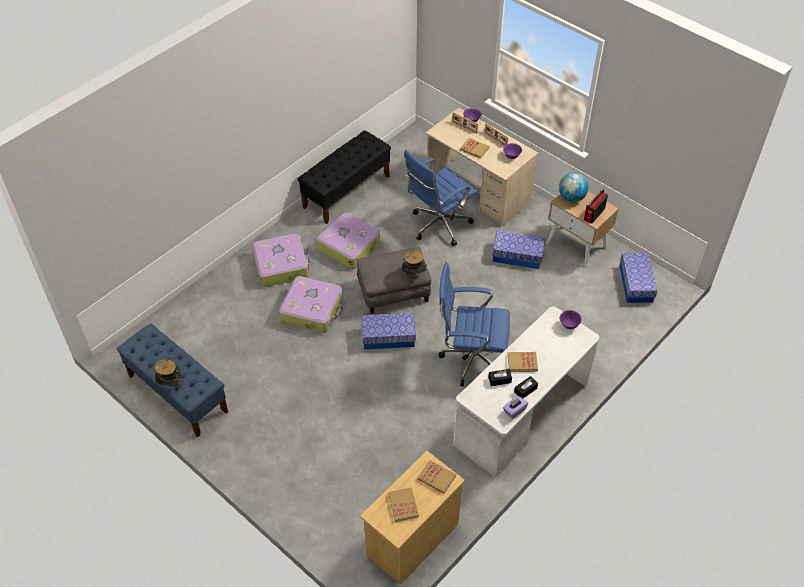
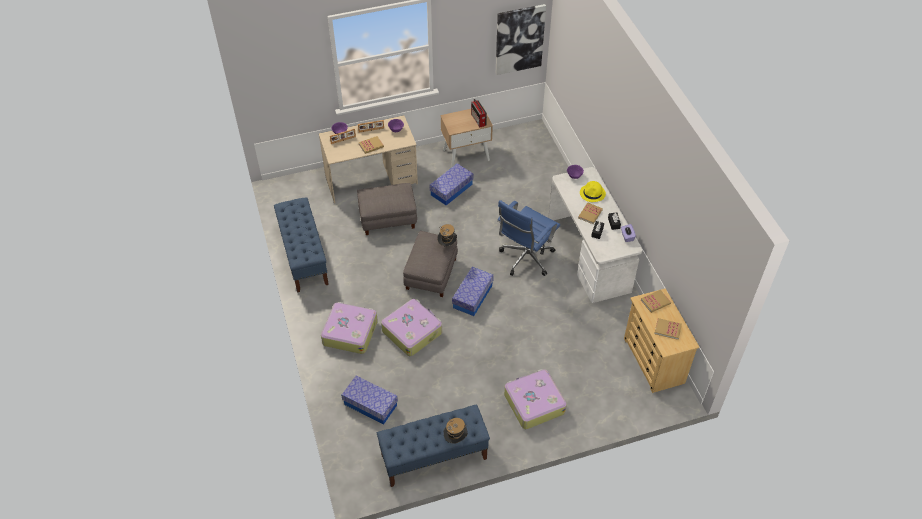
camera: 60 degrees left, 0 degrees up
black bench [298,130,391,224] -> blue bench [274,197,329,292]
suitcase [317,213,381,269] -> suitcase moved to [504,369,567,429]
blue office chair [404,149,478,246] -> grey ottoman [357,183,417,235]
globe [559,173,589,202] -> none
storage box [620,253,657,303] -> storage box moved to [341,375,398,424]
none -> picture [496,4,546,75]
none -> yellow hat [580,181,606,202]

